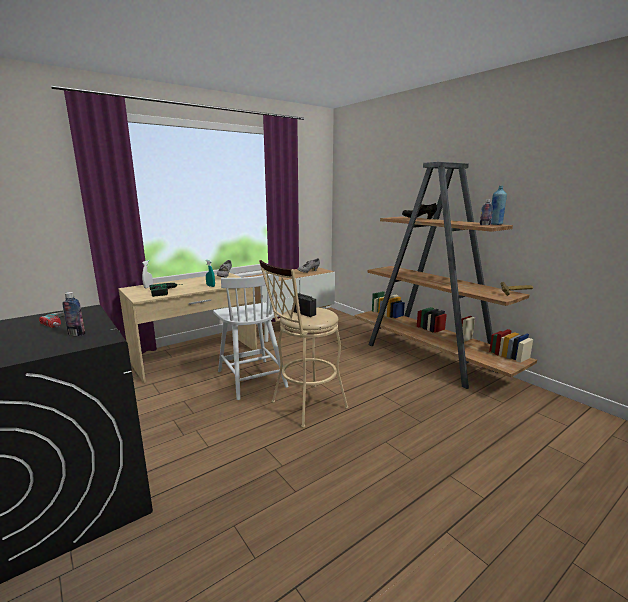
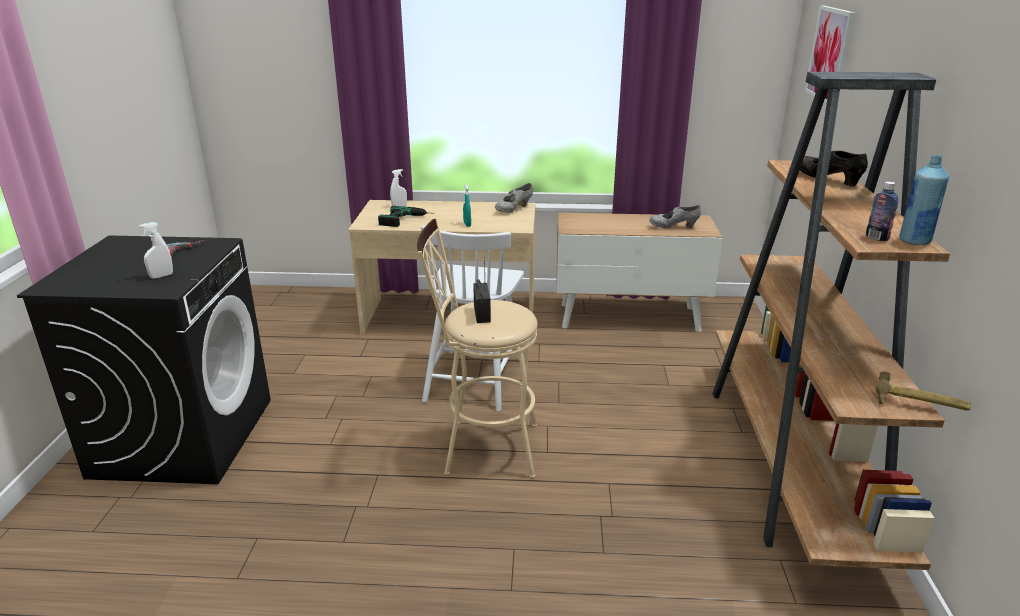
camera: 40 degrees right, 10 degrees up
bottle [62,292,85,336] -> white spray bottle [139,222,173,279]
none -> picture [805,5,855,104]

